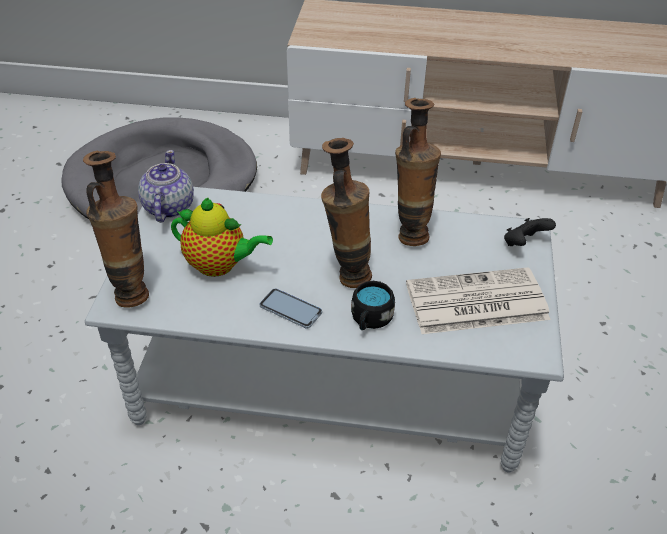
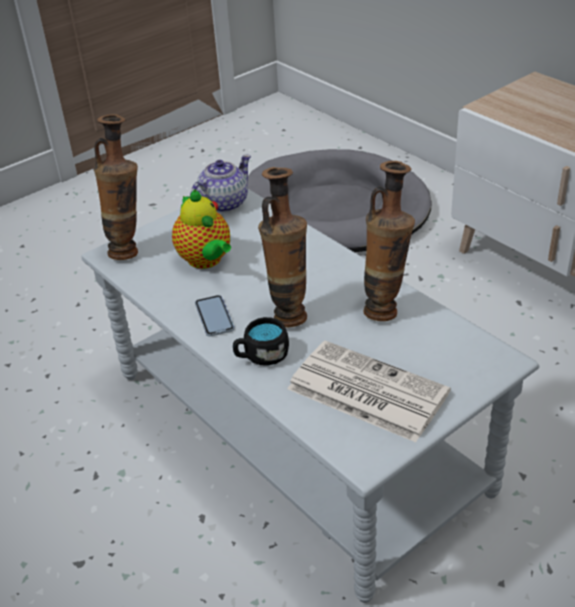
camera: 45 degrees right, 5 degrees down
black game controller [504,218,556,246] -> none

